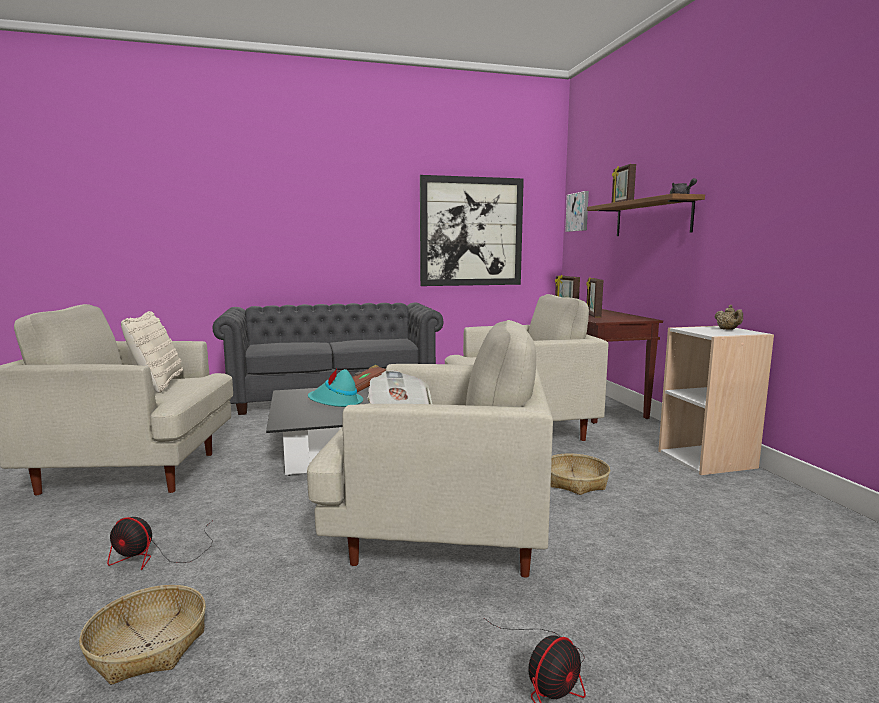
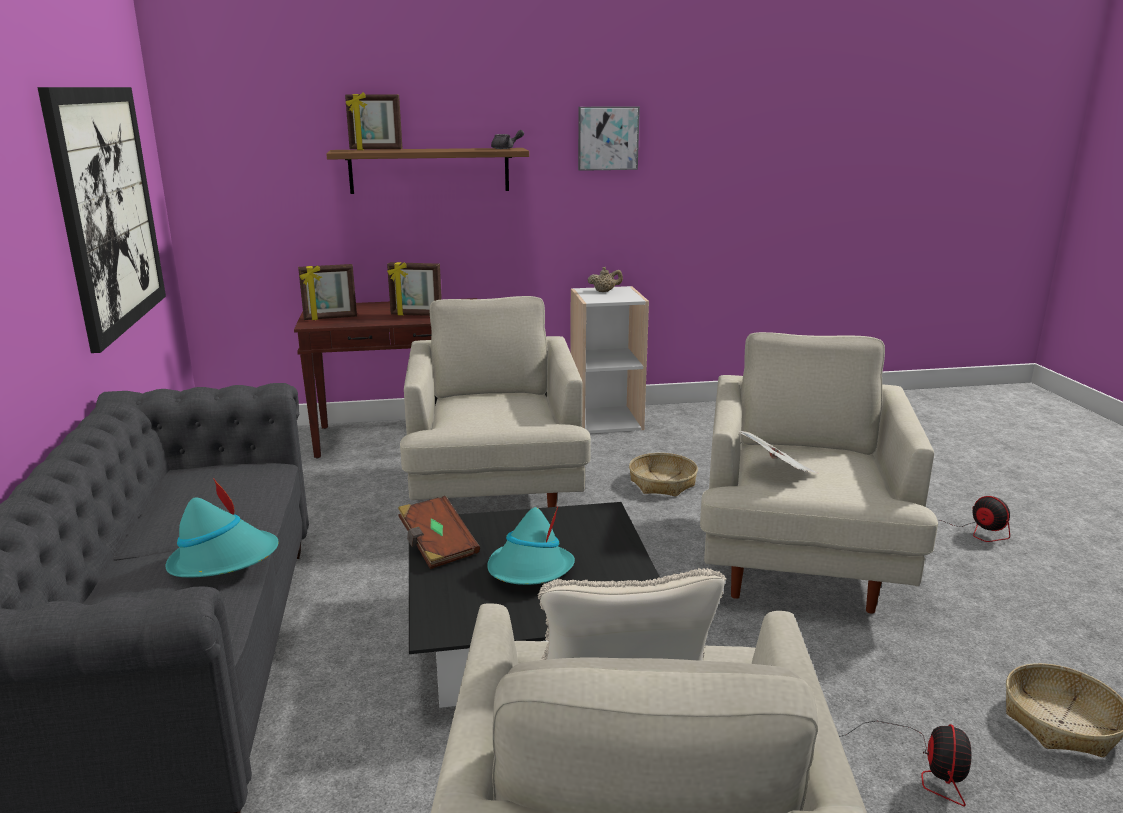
camera: 85 degrees left, 10 degrees up
picture [565,191,589,232] -> picture moved to [578,106,640,171]
none -> turquoise hat [166,478,279,578]

